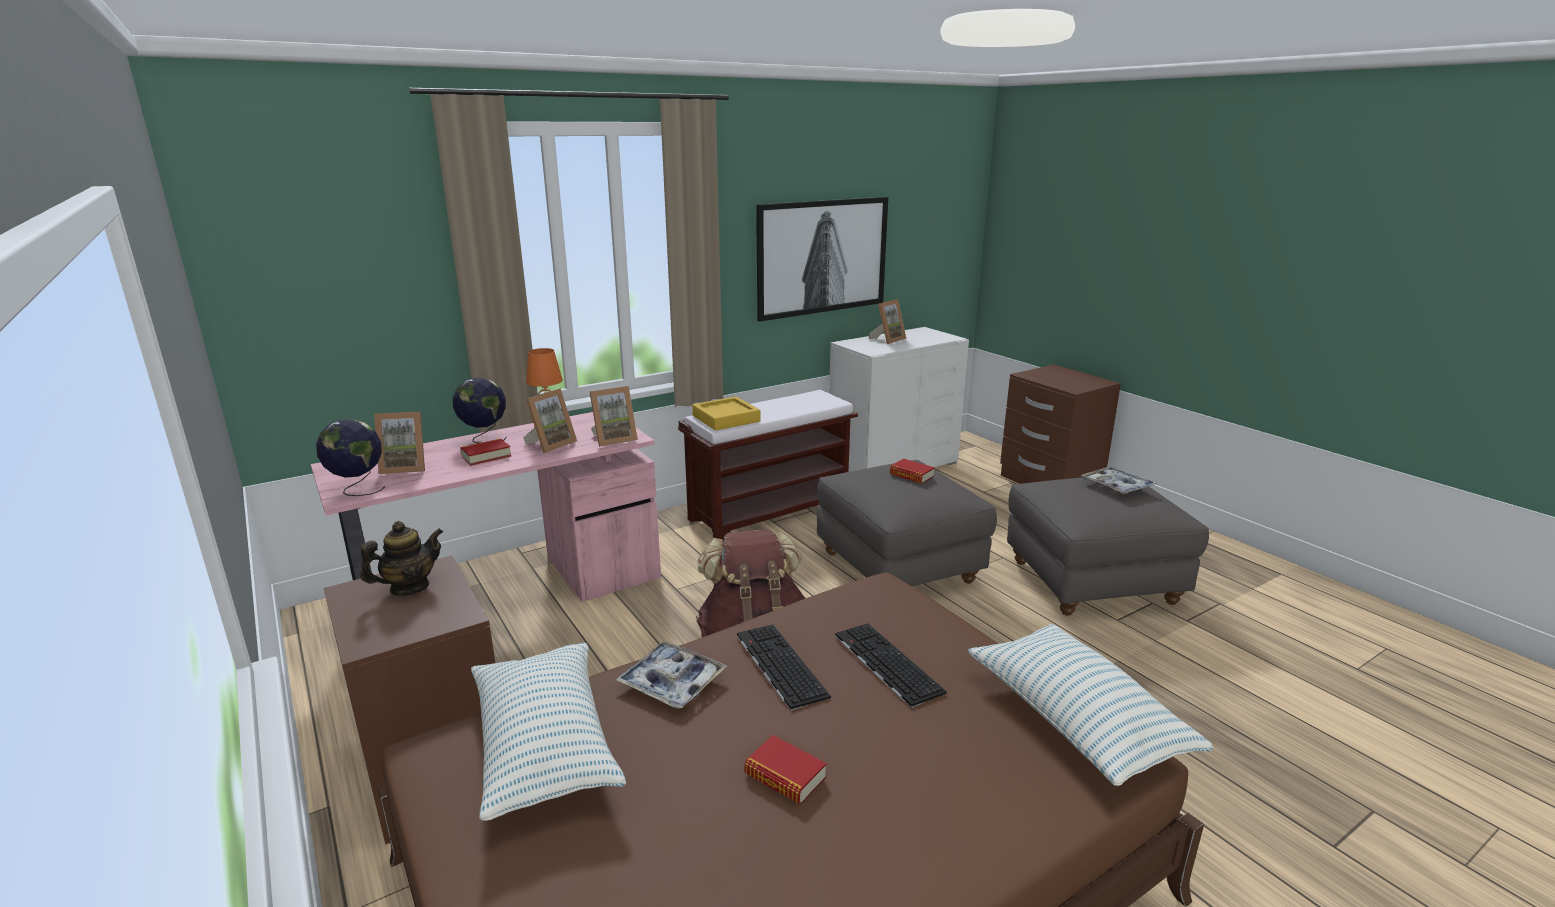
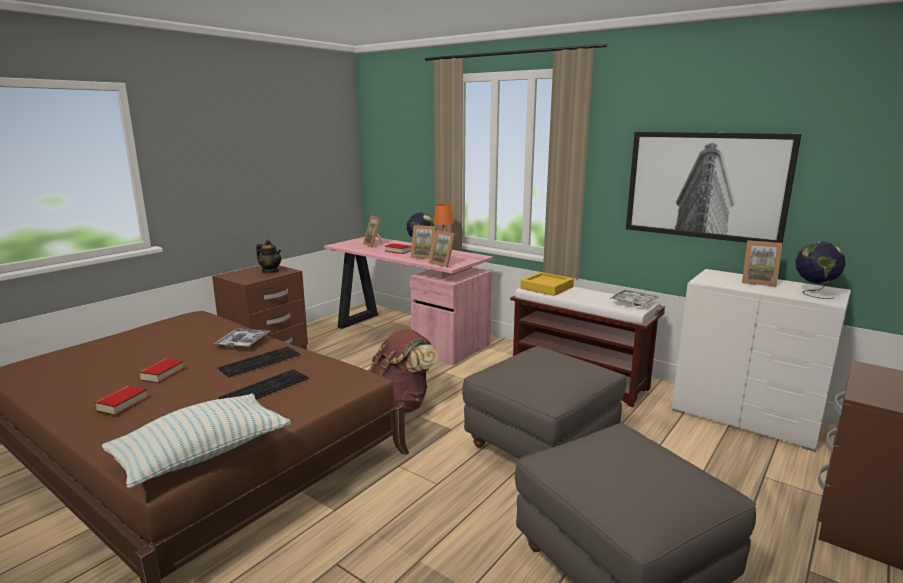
camera: 70 degrees right, 5 degrees down
globe [316,419,385,496] -> globe moved to [795,241,846,299]
pillow [471,643,626,821] -> none
book [890,459,935,484] -> book moved to [94,386,148,416]
tray [1080,466,1158,494] -> tray moved to [610,290,659,306]

